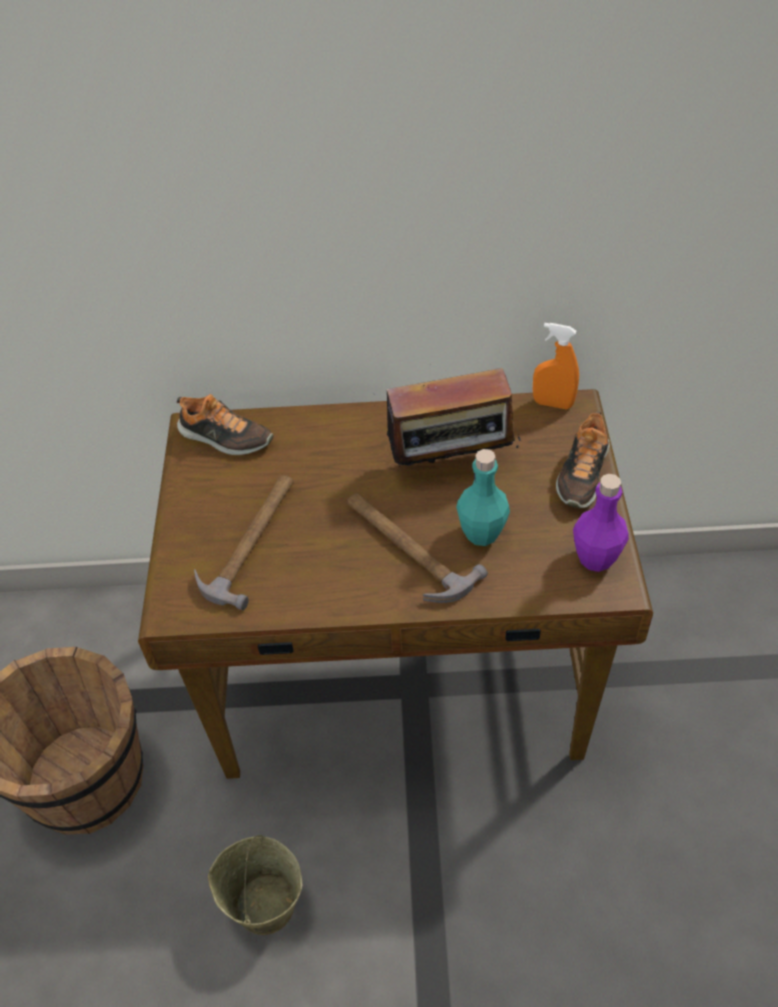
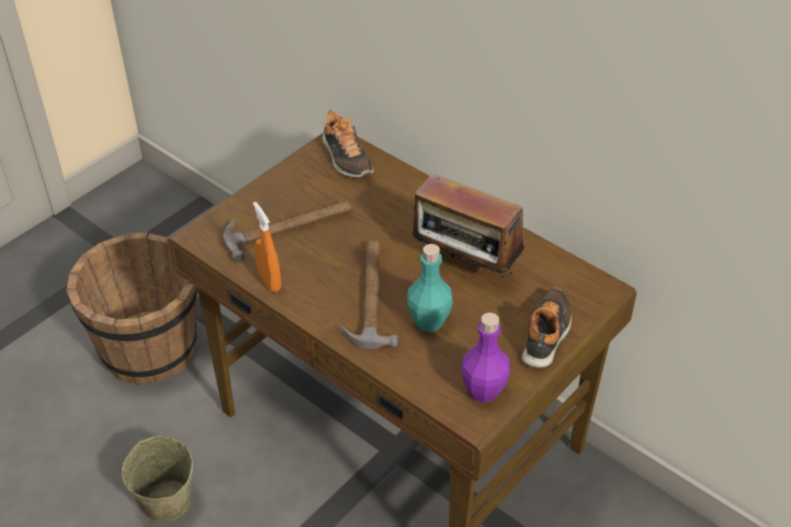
camera: 40 degrees right, 5 degrees down
orange spray bottle [533,323,579,410] -> orange spray bottle moved to [253,202,281,292]
shoe [556,412,610,508] -> shoe turned 135 degrees clockwise [522,288,572,368]

